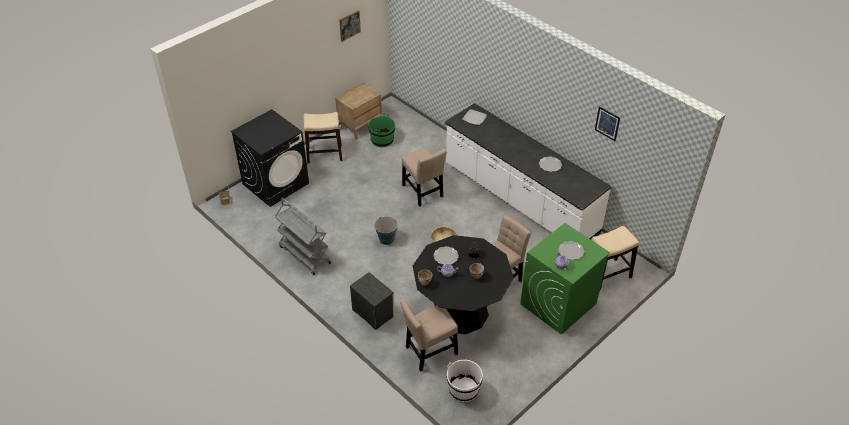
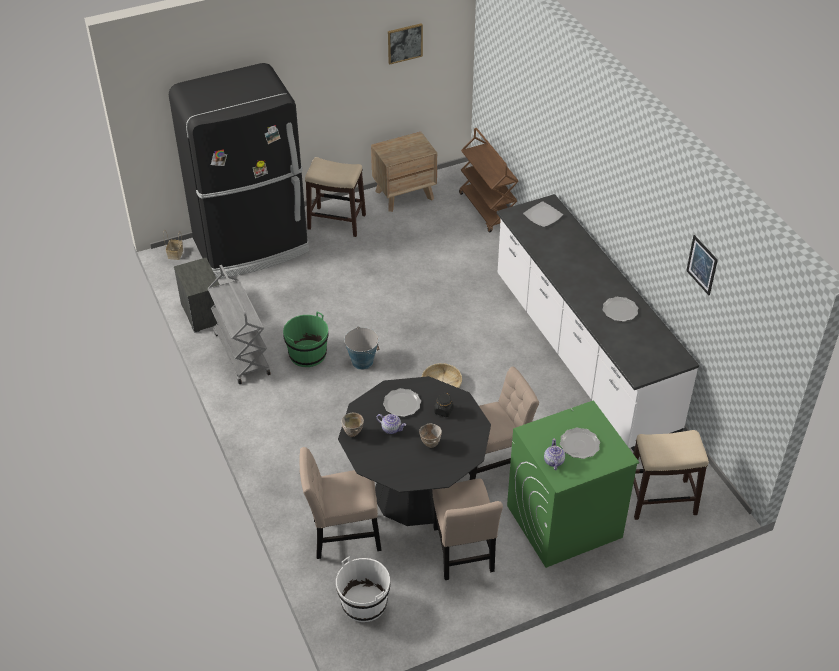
camera: 20 degrees right, 0 degrees up
black washing machine [231,109,309,207] -> black fridge [169,63,309,278]
nightstand [350,272,395,330] -> nightstand moved to [174,258,220,333]
green bucket [368,113,395,147] -> green bucket moved to [283,312,328,367]
beige chair [402,148,447,207] -> beige chair moved to [433,479,503,580]
none -> brown cart [459,128,519,233]

